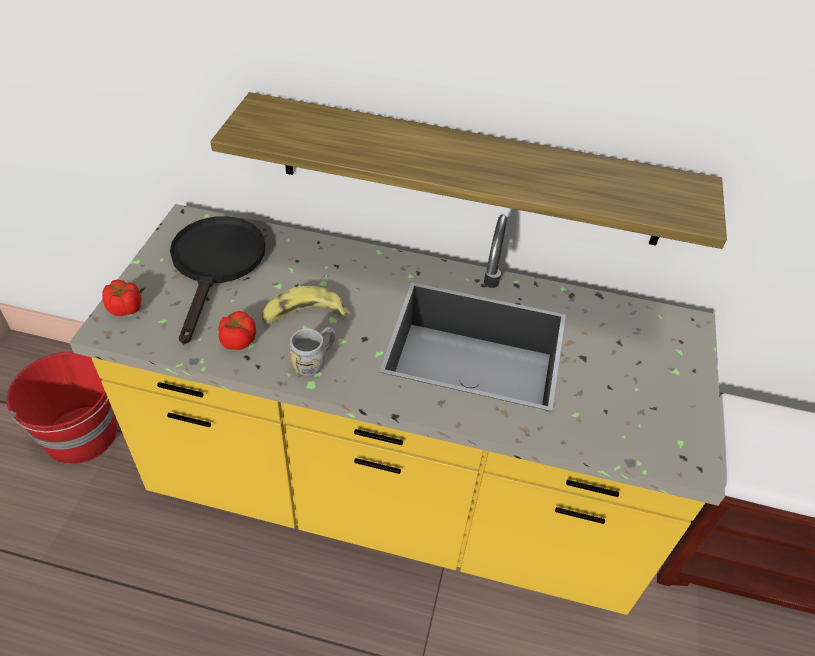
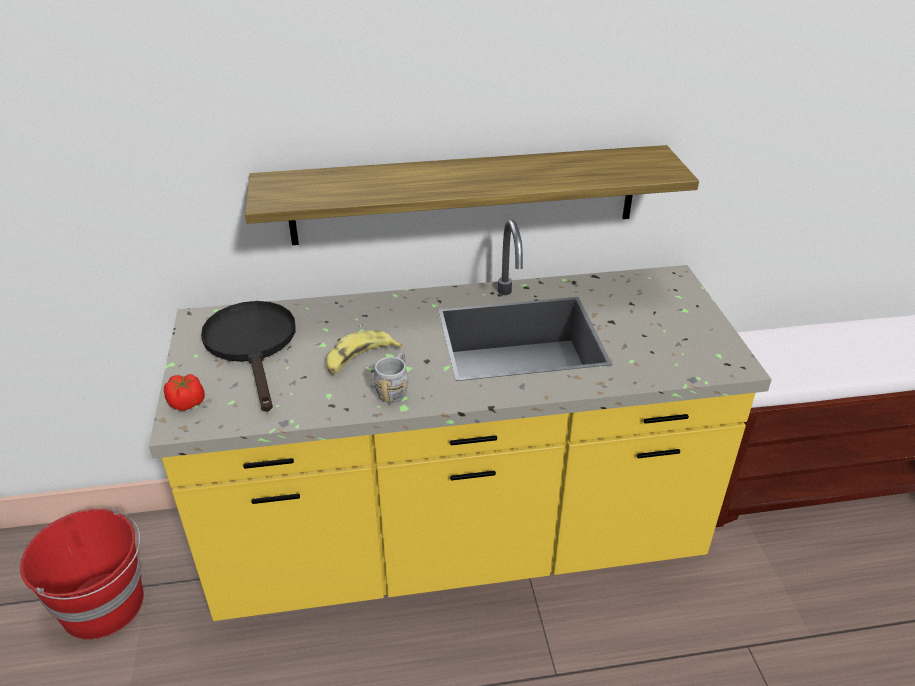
camera: 20 degrees left, 10 degrees down
tomato [218,311,256,350] -> none

